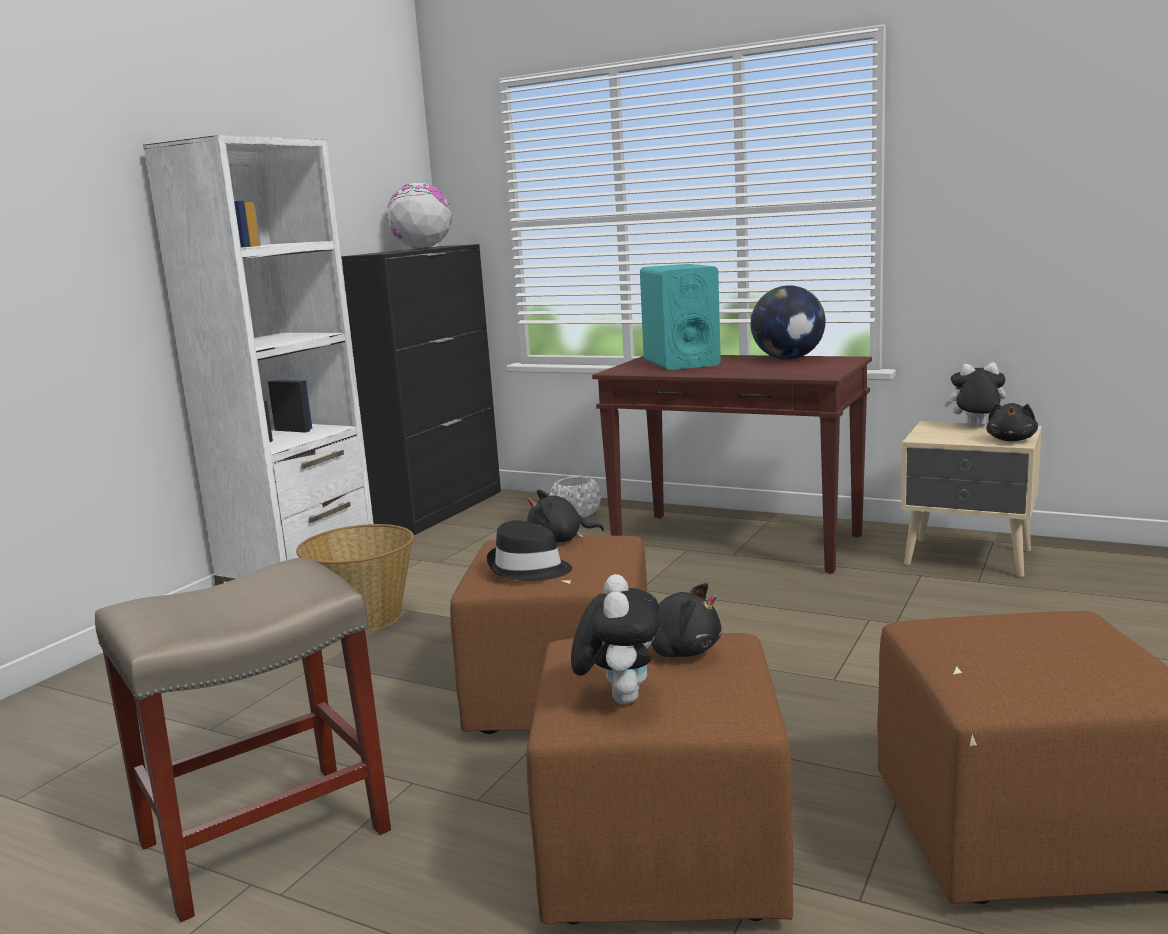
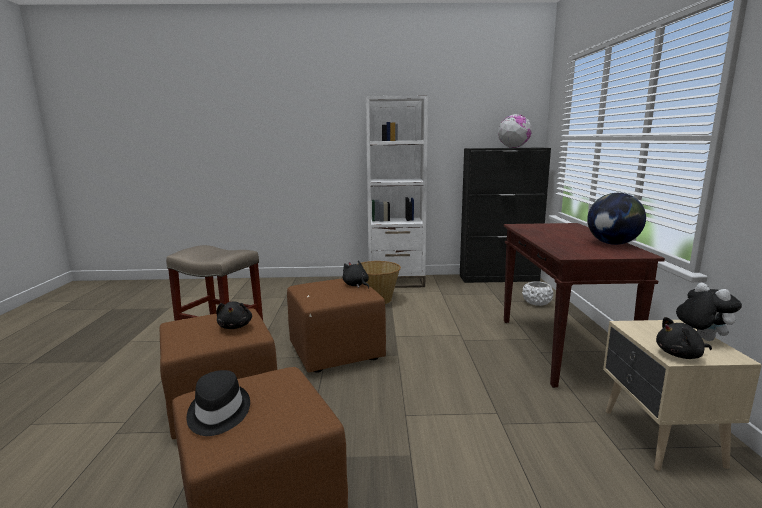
camera: 60 degrees right, 0 degrees up
black hat [487,520,572,581] -> black hat moved to [187,370,250,436]
plush toy [571,574,660,704] -> none
turquoise speaker [640,264,721,370] -> none

